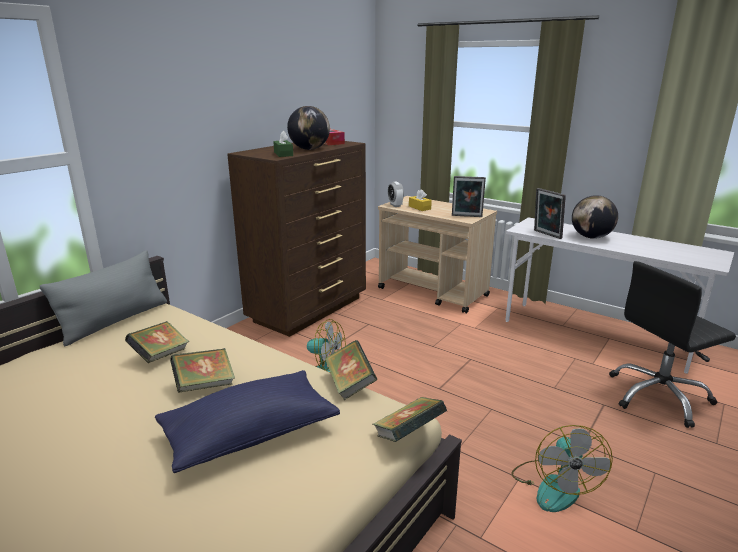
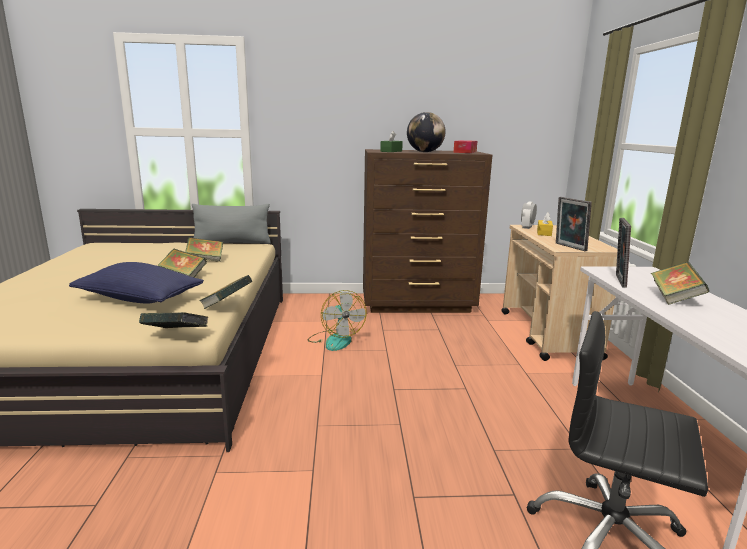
camera: 50 degrees right, 5 degrees down
fan [511,425,613,512] -> none
globe [572,195,618,239] -> book [651,262,709,305]

